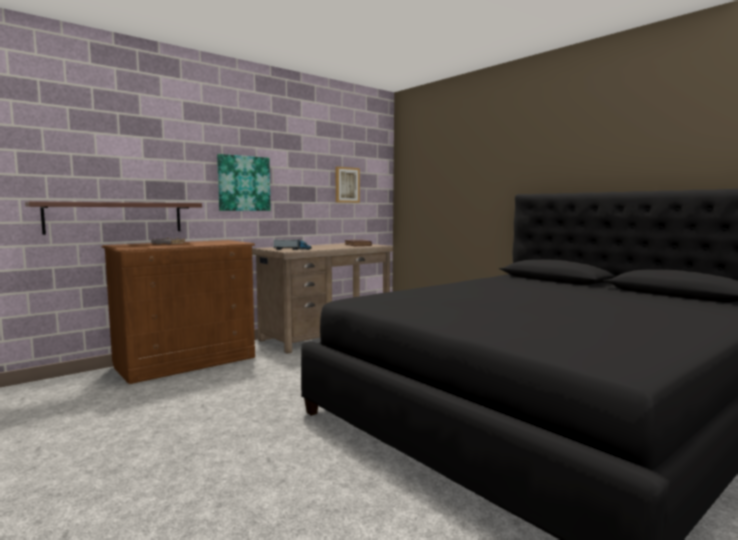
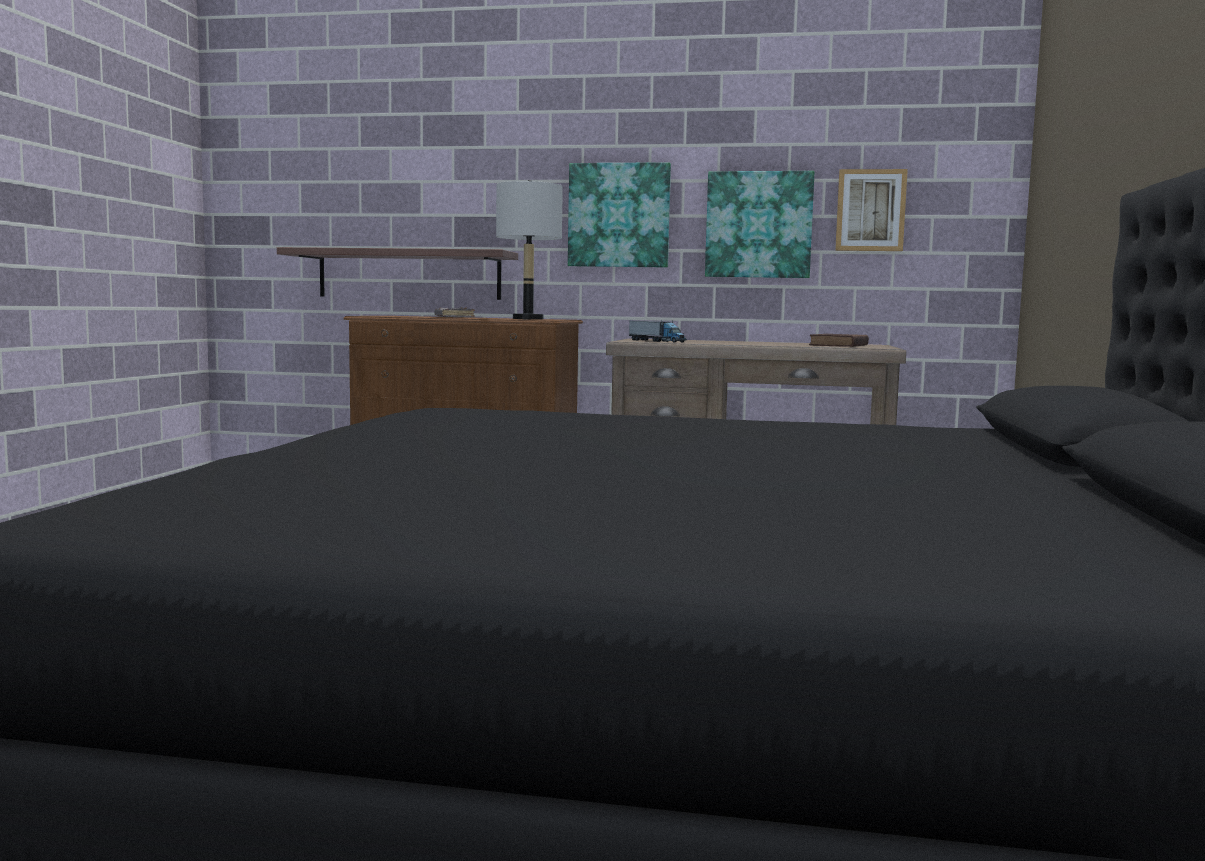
camera: 50 degrees right, 0 degrees up
none -> grey table lamp [496,180,563,320]
none -> picture [705,171,815,278]

